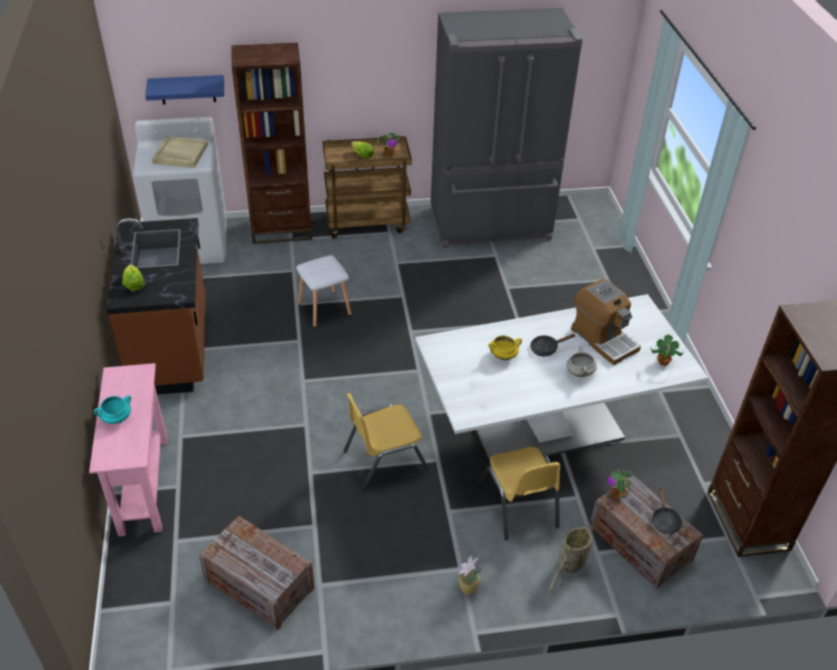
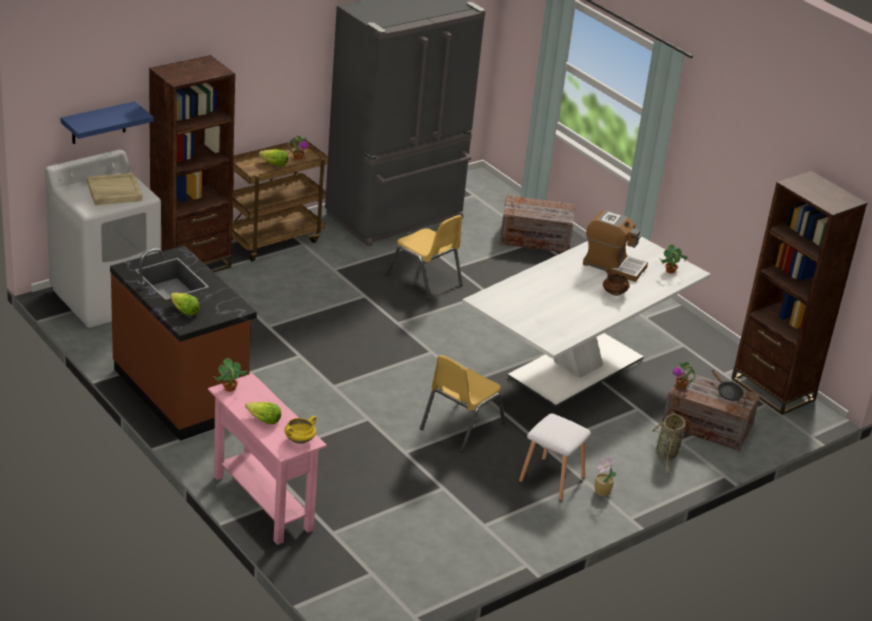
camera: 30 degrees left, 10 degrees down
turquoise cooking pot [94,395,131,424] -> lettuce [245,402,281,424]
crate [199,516,315,631] -> crate moved to [499,195,575,252]
white stool [296,255,351,327] -> white stool moved to [519,414,591,501]
yellow chair [478,447,560,540] -> yellow chair moved to [386,215,463,300]
yellow cooking pot [488,336,522,360] -> yellow cooking pot moved to [284,416,316,444]
black frying pan [530,334,575,356] -> none
white cooking pot [566,346,597,377] -> brown cooking pot [603,269,630,296]
none -> potted plant [213,358,247,392]

